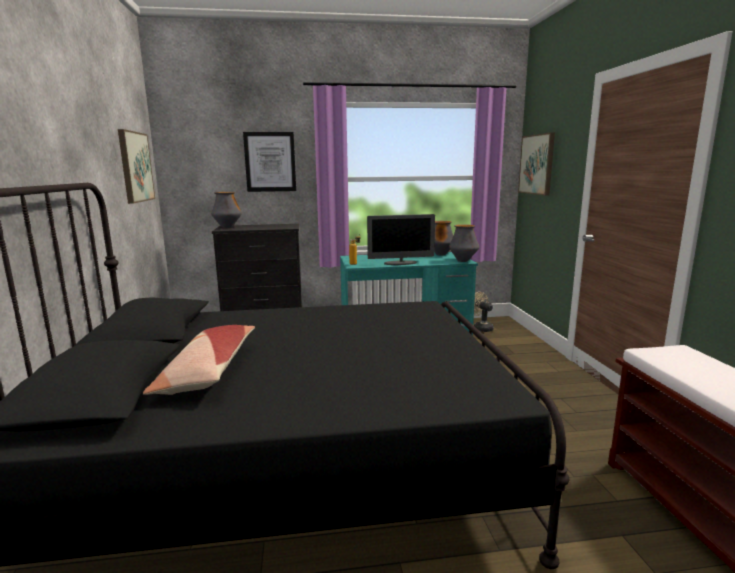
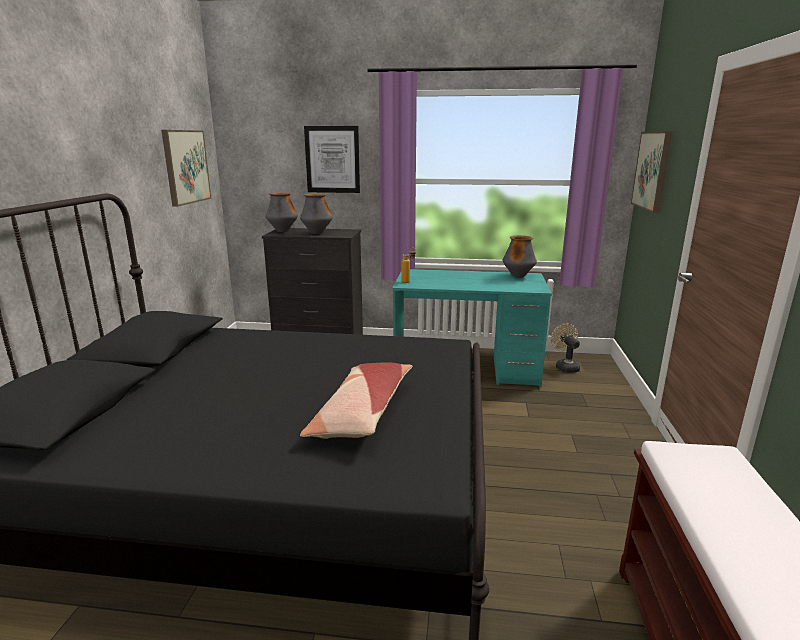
camera: 15 degrees right, 5 degrees up
pillow [143,325,255,395] -> pillow moved to [300,362,412,439]
monitor [367,214,435,265] -> none
vase [449,224,479,262] -> vase moved to [300,193,333,234]

